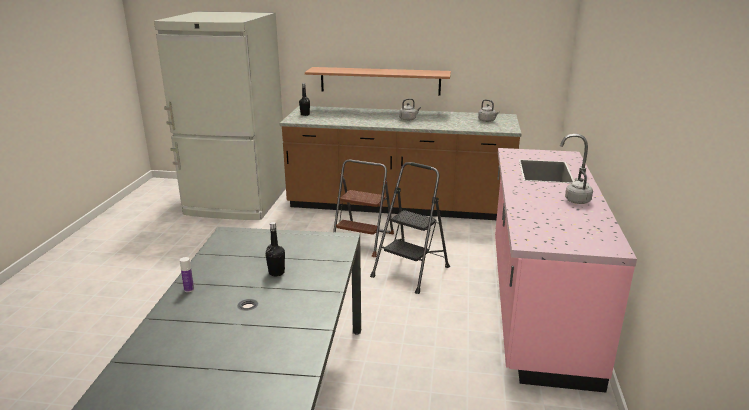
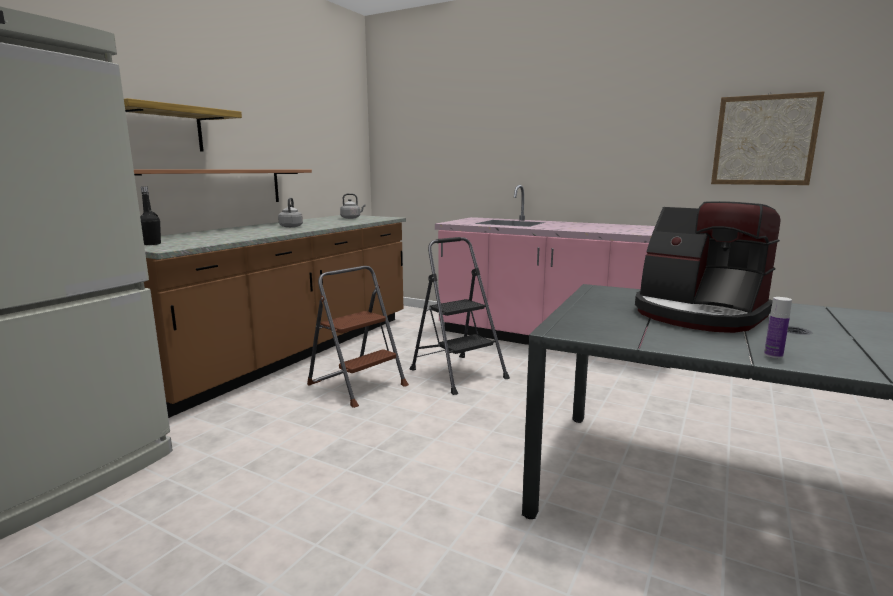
camera: 70 degrees left, 10 degrees down
black bottle [265,222,285,276] -> coffee machine [635,201,780,333]
grey kettle [565,170,593,204] -> none
none -> shelf [124,98,242,152]
none -> picture [711,91,824,185]

